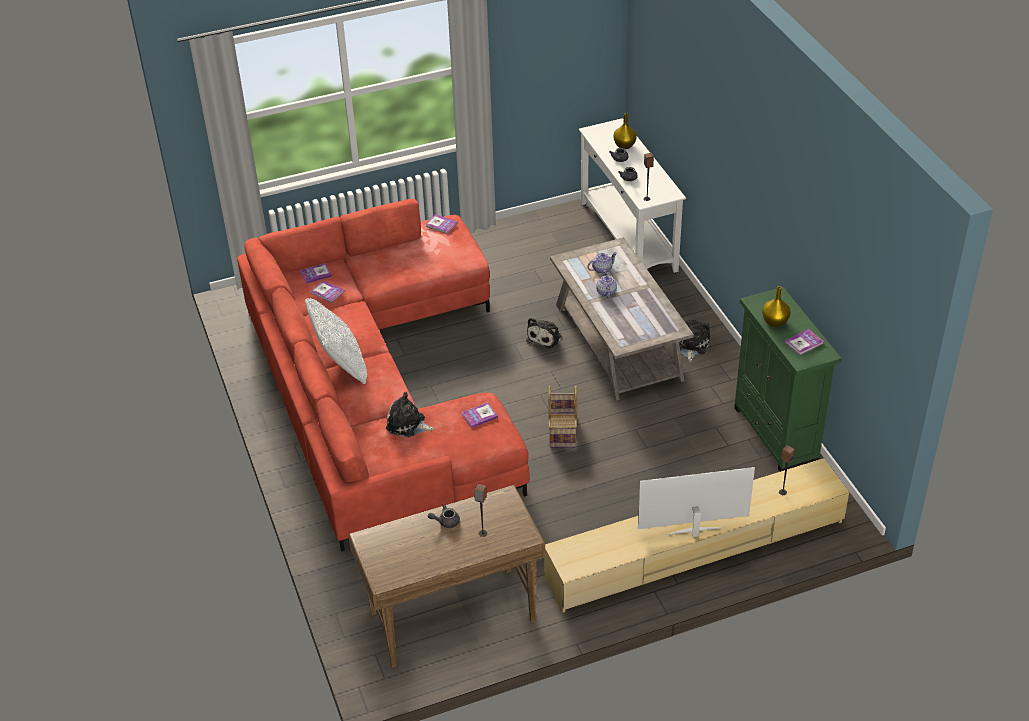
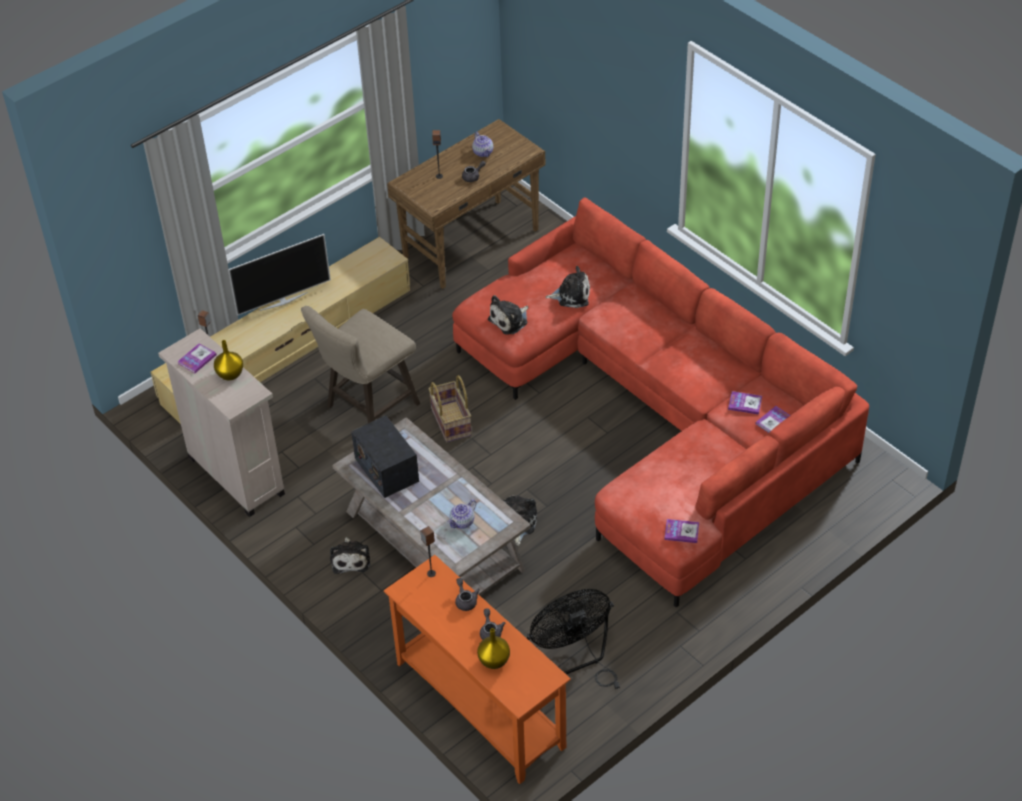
camera: 160 degrees right, 5 degrees up
white pillow [305,298,367,384] -> none
book [462,402,498,428] -> plush toy [488,295,528,335]
white console table [579,118,686,273] -> orange console table [384,555,571,784]
teapot [596,270,617,298] -> teapot moved to [472,132,493,157]
green cabinet [734,287,842,472] -> beige cabinet [158,328,285,517]
none -> beige stool [301,306,420,423]
none -> radio [351,415,419,498]
none -> black fan [527,589,620,689]

